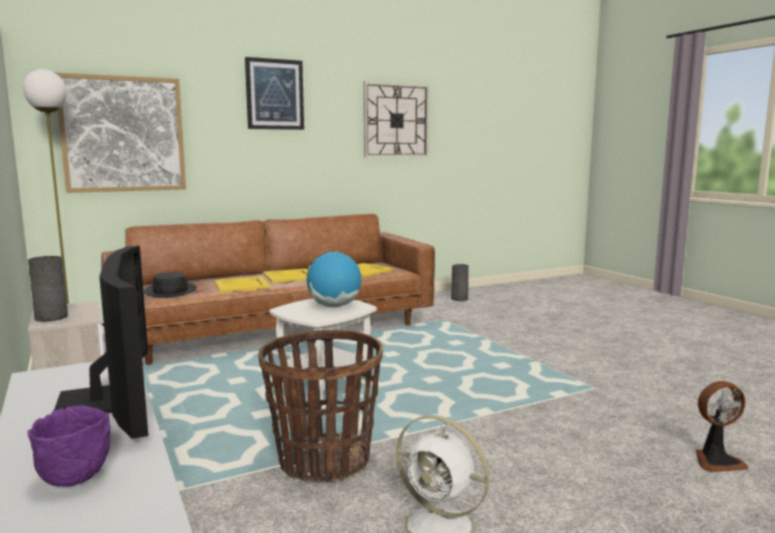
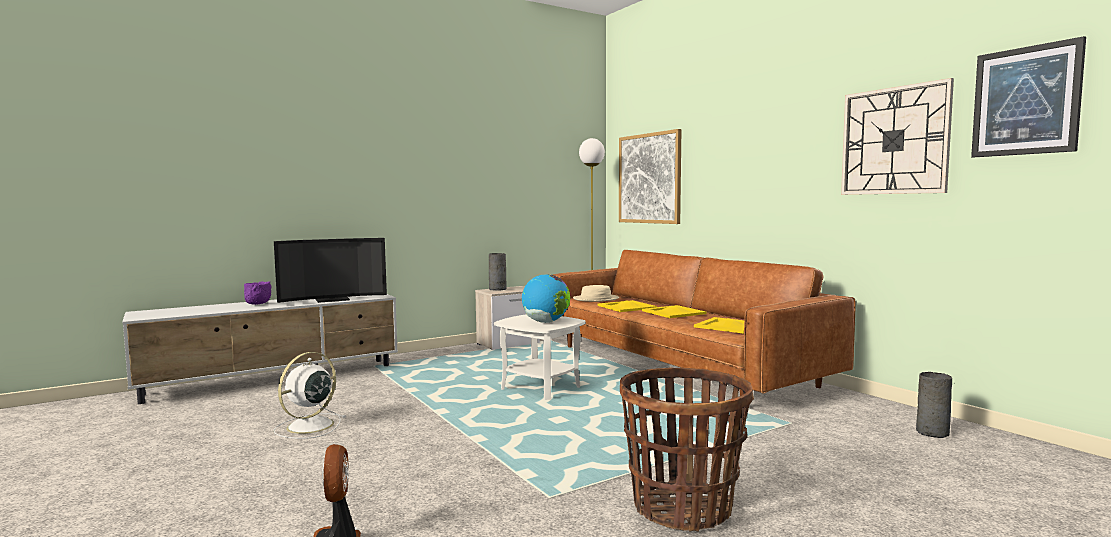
camera: 85 degrees right, 5 degrees down
black hat [144,272,197,297] -> beige hat [573,285,619,302]
picture [245,57,304,130] -> picture moved to [971,36,1086,157]
basket [258,330,383,482] -> basket moved to [620,368,754,532]

